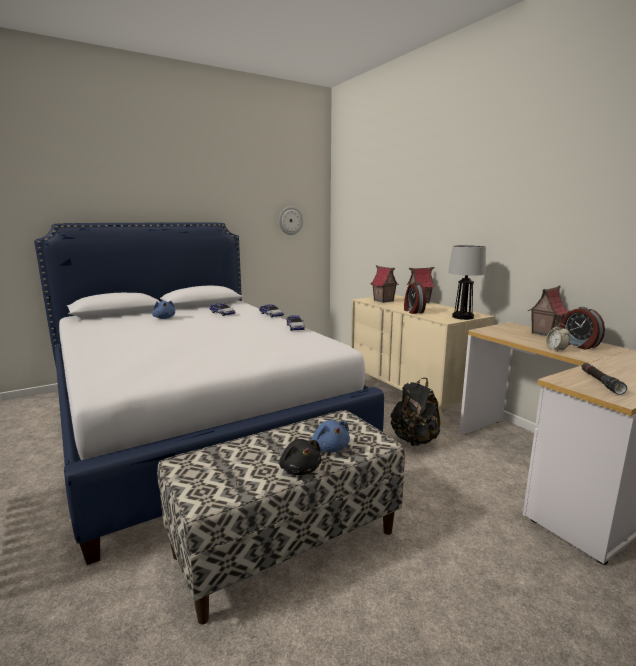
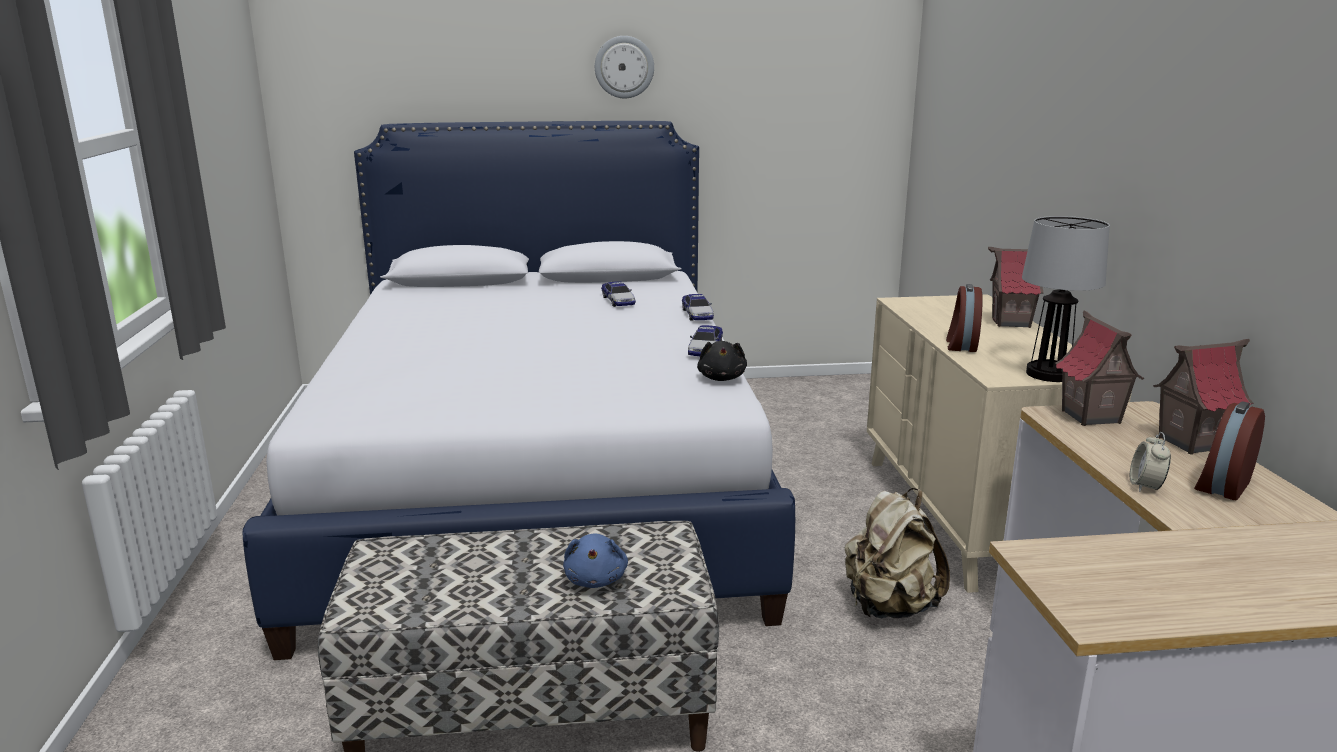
camera: 25 degrees right, 5 degrees up
blue plush toy [152,300,175,319] -> none
wall clock [279,206,303,235] -> wall clock moved to [595,36,654,98]
black plush toy [279,439,321,475] -> black plush toy moved to [697,341,747,381]
toy house [370,265,399,303] -> toy house moved to [1055,310,1144,426]
black backpack [391,378,440,446] -> beige backpack [845,488,950,618]
alarm clock [560,307,605,349] -> alarm clock turned 45 degrees clockwise [1194,401,1265,500]
black flashlight [581,363,627,395] -> none

